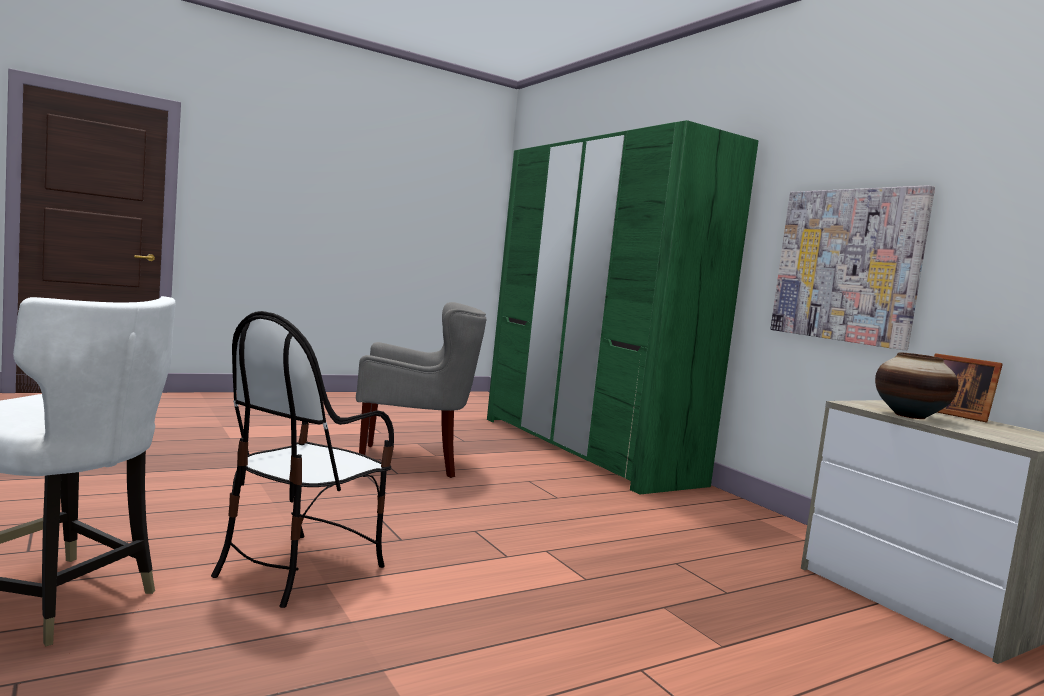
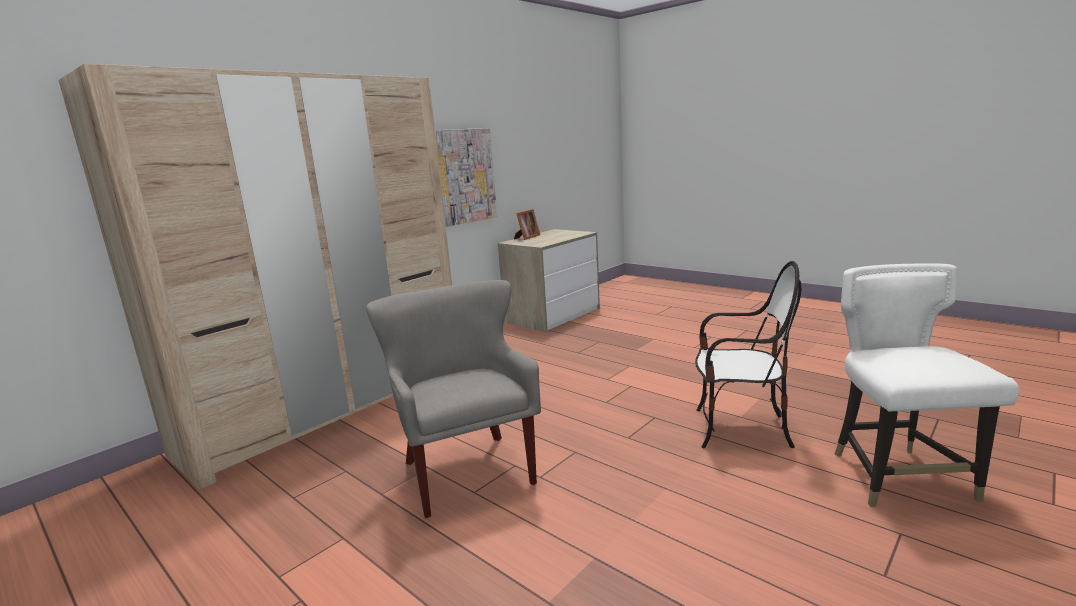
camera: 105 degrees left, 10 degrees up
green wardrobe [487,120,759,494] -> beige wardrobe [58,64,452,490]
vase [875,352,958,419] -> none

